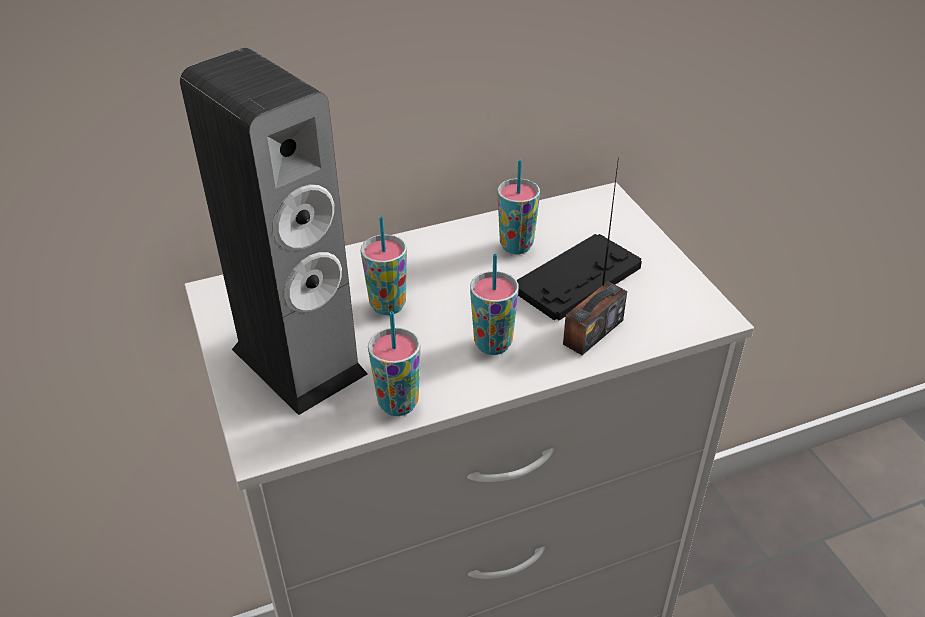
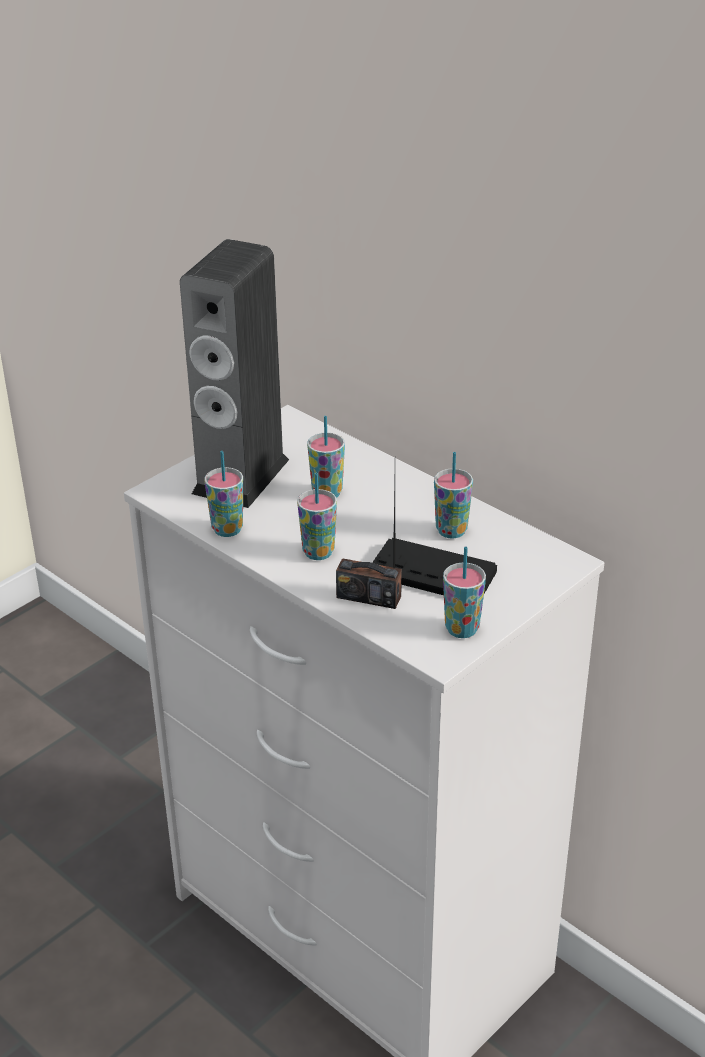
camera: 65 degrees right, 5 degrees down
none -> cup [443,546,486,638]

